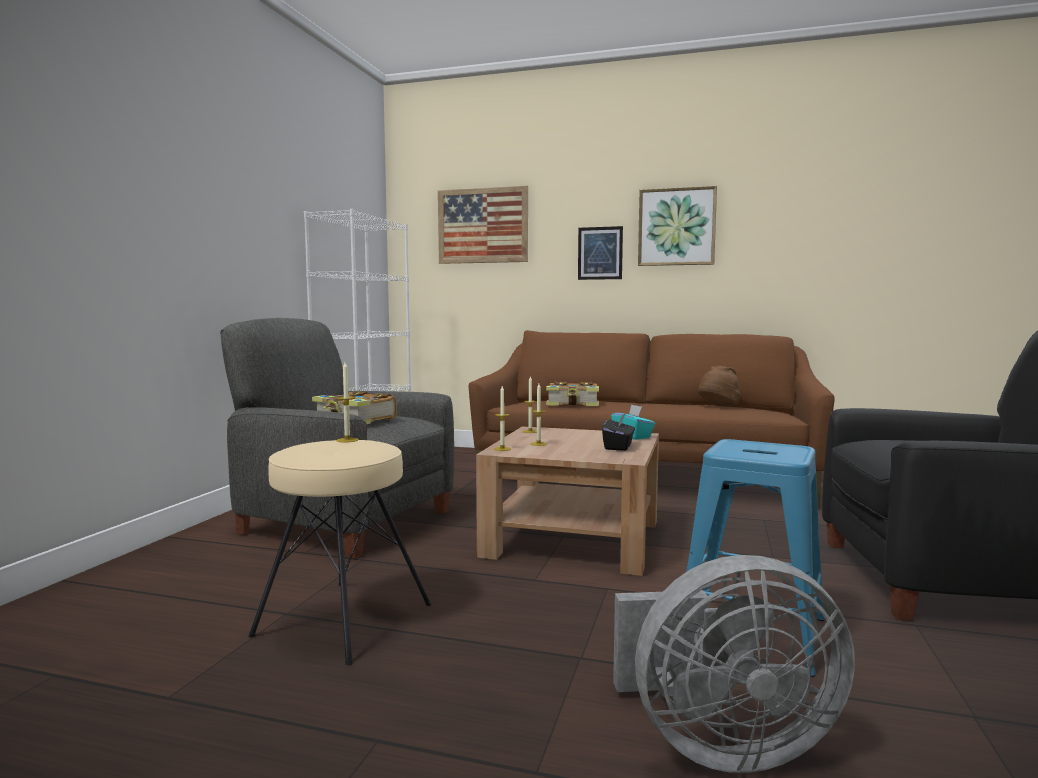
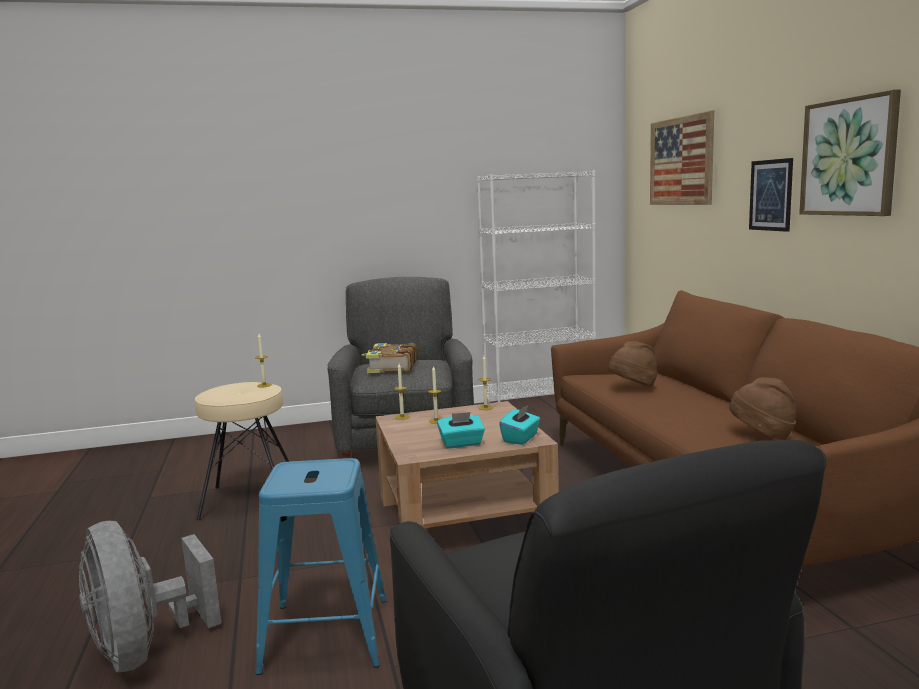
camera: 60 degrees right, 5 degrees up
book [546,382,599,406] -> brown hat [608,341,658,387]
black tissue box [602,413,635,451] -> turquoise tissue box [437,412,485,448]

